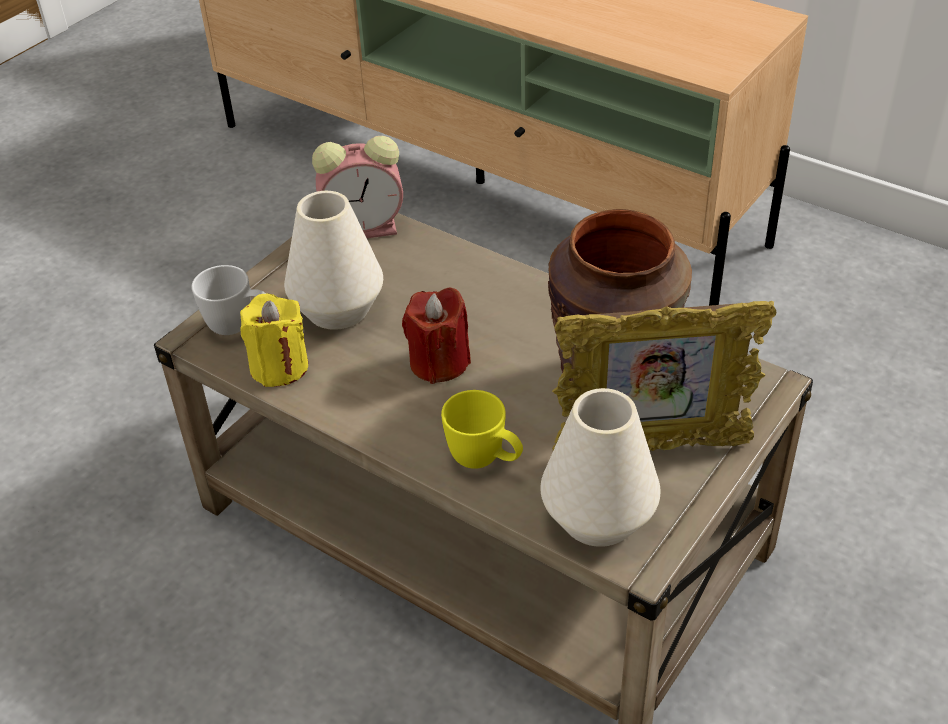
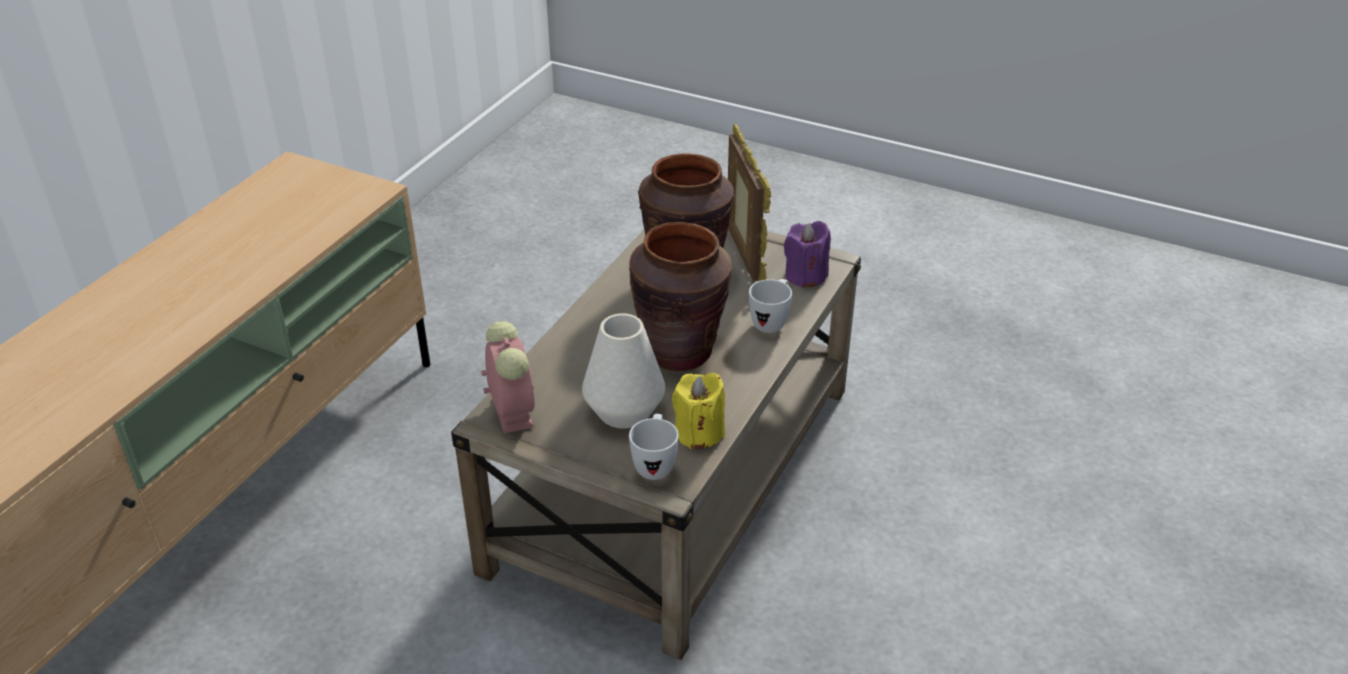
camera: 100 degrees left, 5 degrees down
red candle [402,288,471,384] -> brown vase [629,222,732,371]
yellow mug [441,390,523,469] -> white mug [749,279,792,333]
white vase [541,388,661,547] -> purple candle [784,221,831,288]

